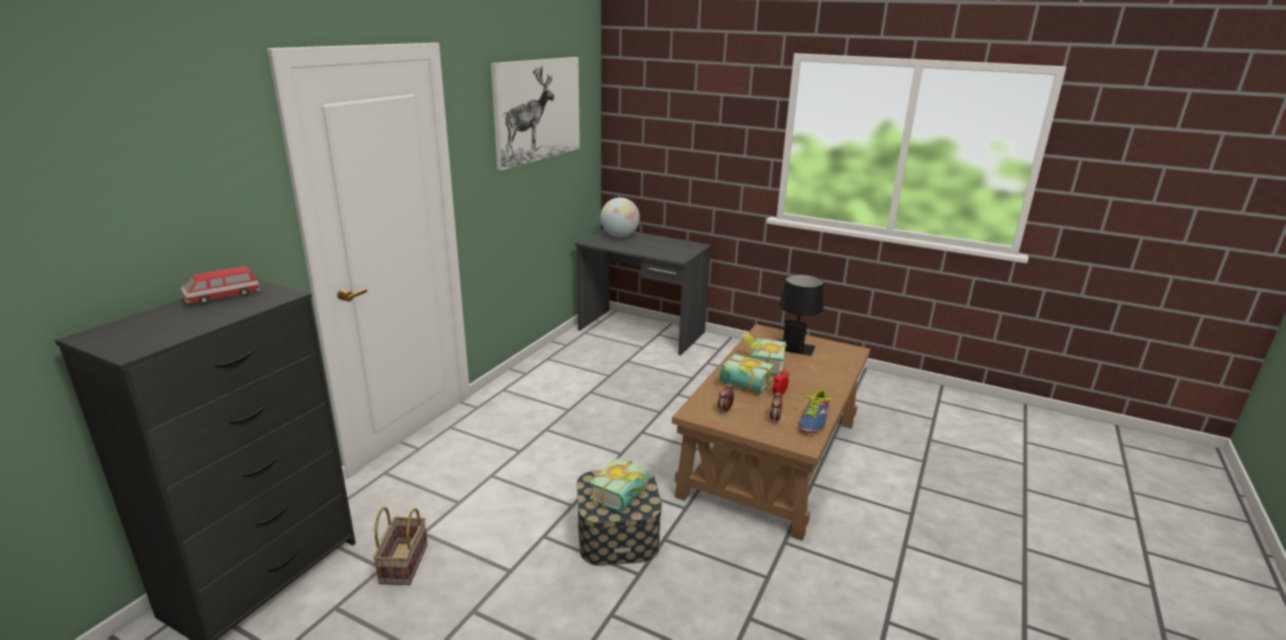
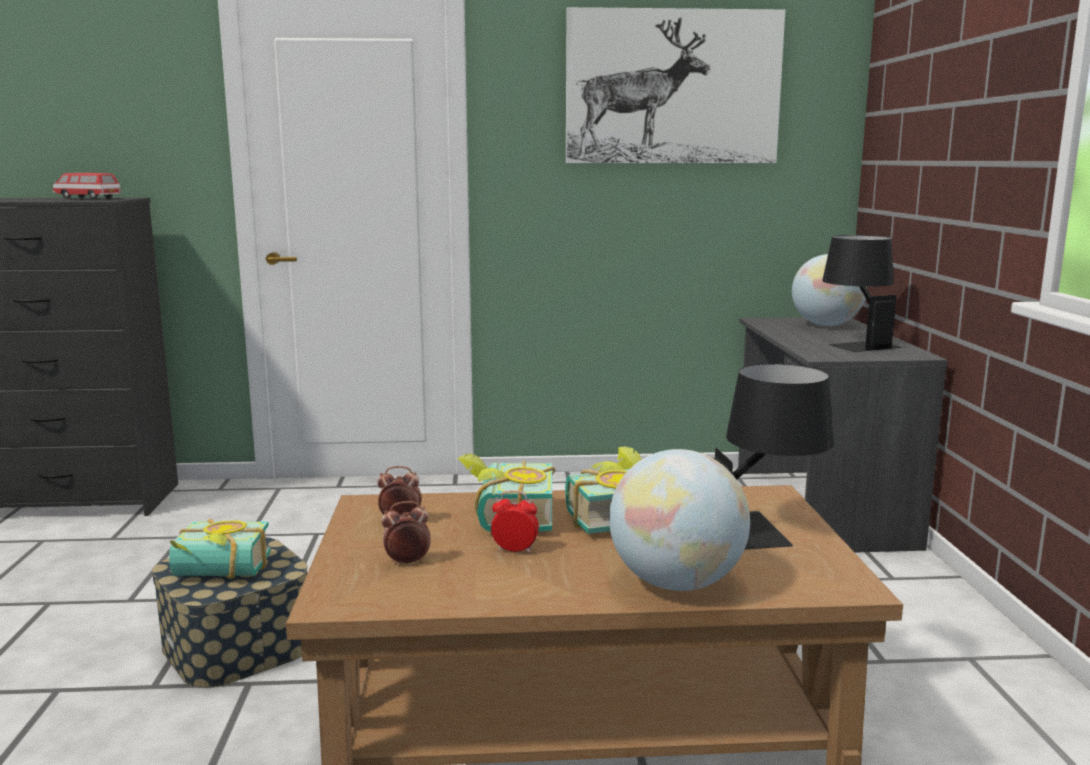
camera: 60 degrees right, 10 degrees down
basket [373,507,428,585] -> none
shoe [798,388,833,433] -> none
none -> globe [609,449,750,591]
none -> black table lamp [822,235,901,352]

